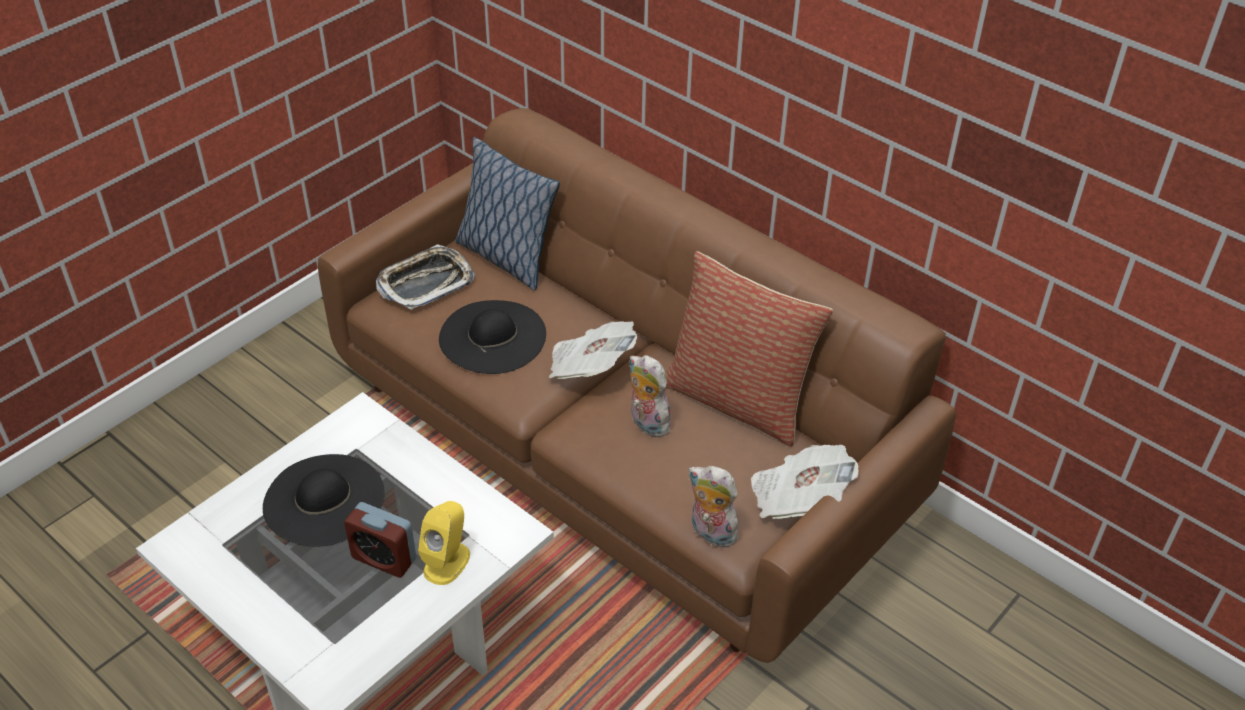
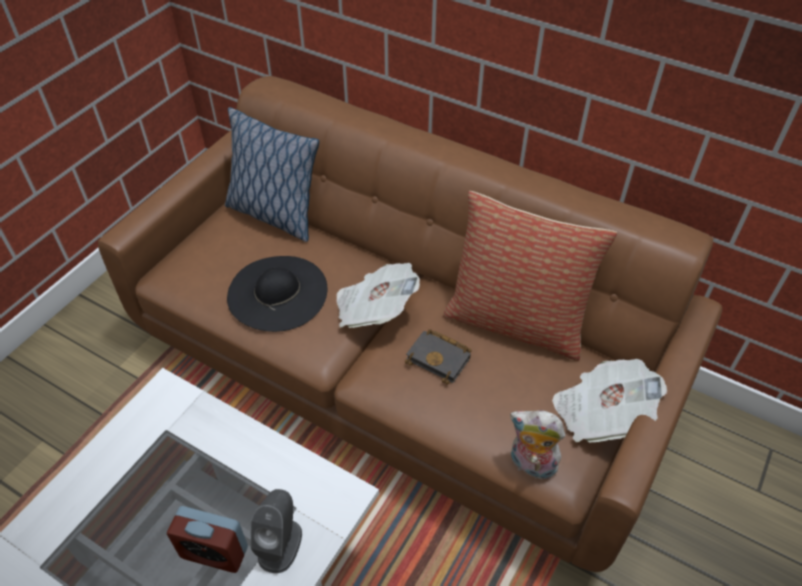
camera: 10 degrees left, 5 degrees up
black hat [263,454,384,547] -> none
tray [376,244,475,310] -> none
yellow speaker [418,501,470,585] -> grey speaker [251,489,302,573]
plush toy [630,355,671,438] -> black book [405,329,471,384]

